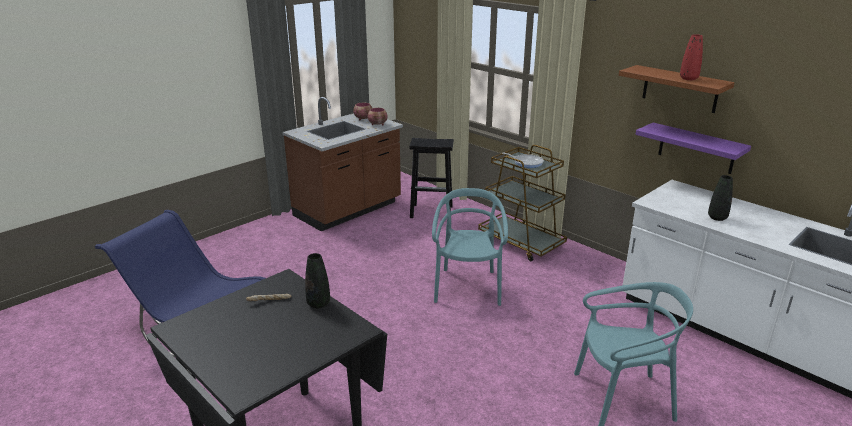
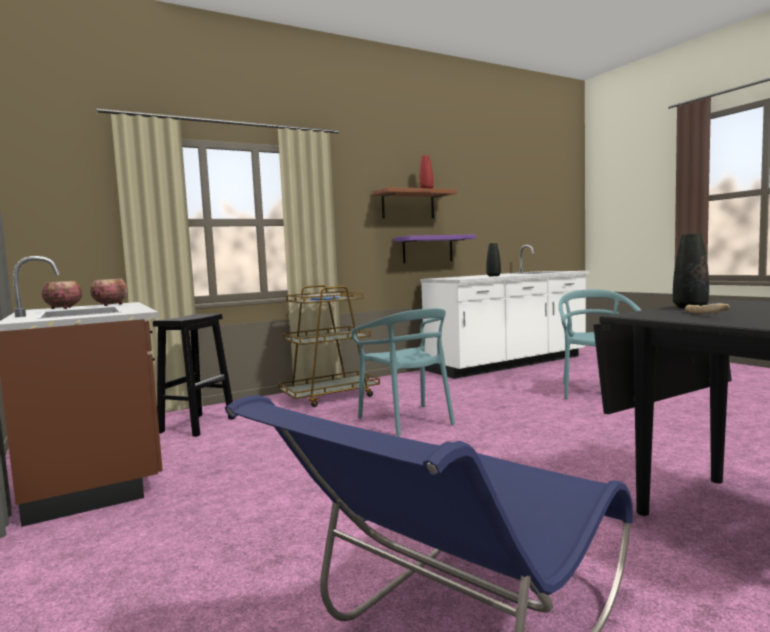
camera: 75 degrees left, 20 degrees down
turquoise chair [432,188,508,306] -> turquoise chair turned 135 degrees counterclockwise [352,308,455,436]

